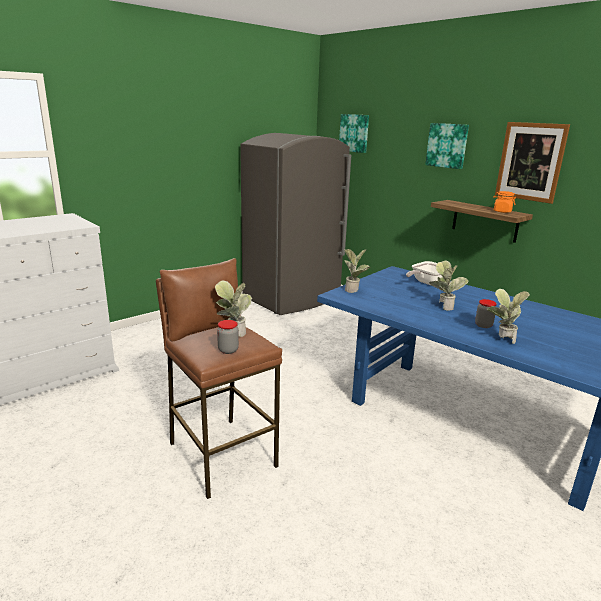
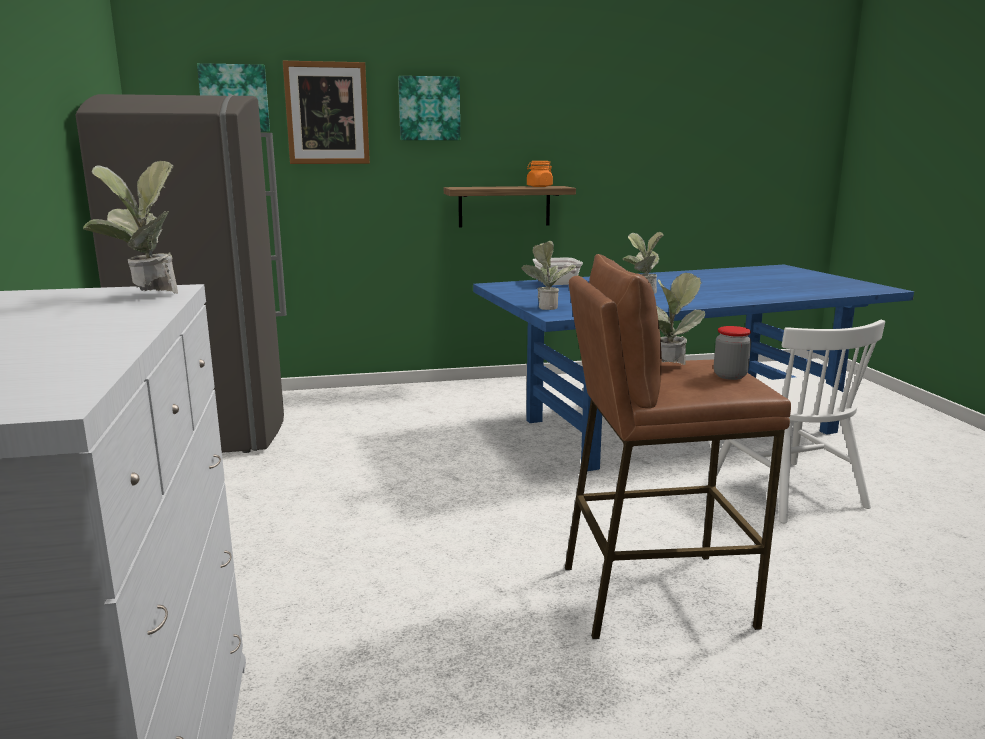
camera: 60 degrees left, 5 degrees down
jar [475,299,497,328] -> none
potted plant [487,289,530,344] -> potted plant moved to [83,161,178,294]
picture [495,122,570,204] -> picture moved to [283,61,370,164]
none -> white chair [717,320,885,523]

